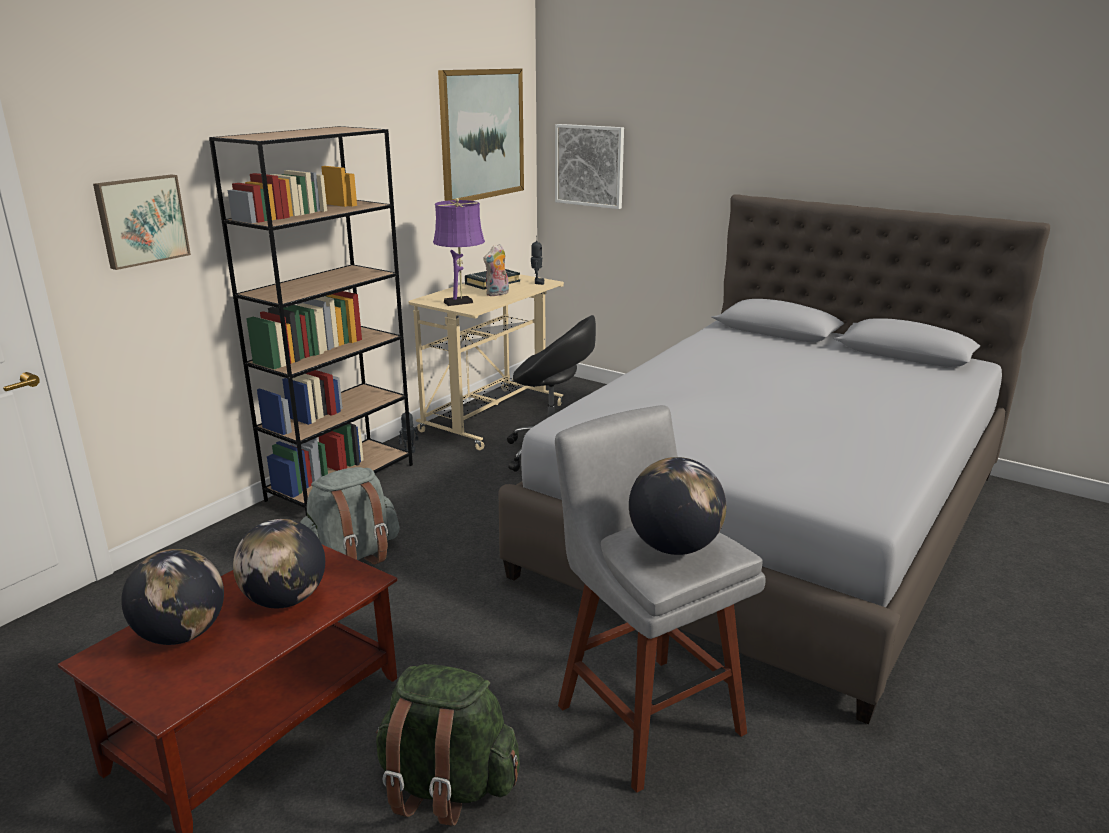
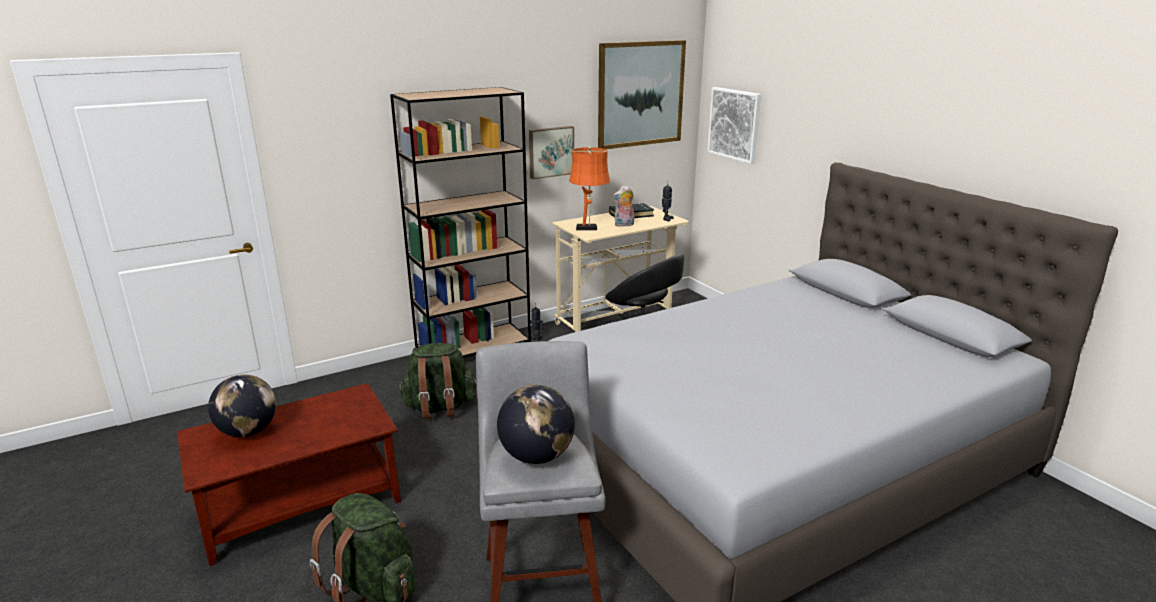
camera: 25 degrees right, 0 degrees up
picture [93,174,191,270] -> picture moved to [529,126,574,179]
globe [233,519,325,608] -> none
grey backpack [300,467,400,564] -> green backpack [398,343,476,420]
purple table lamp [433,198,485,306] -> orange table lamp [569,146,610,230]

